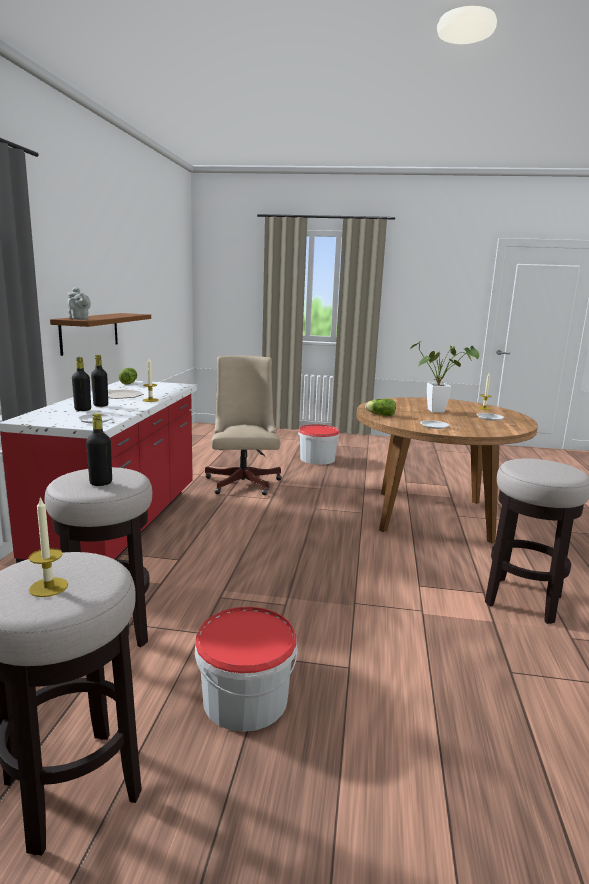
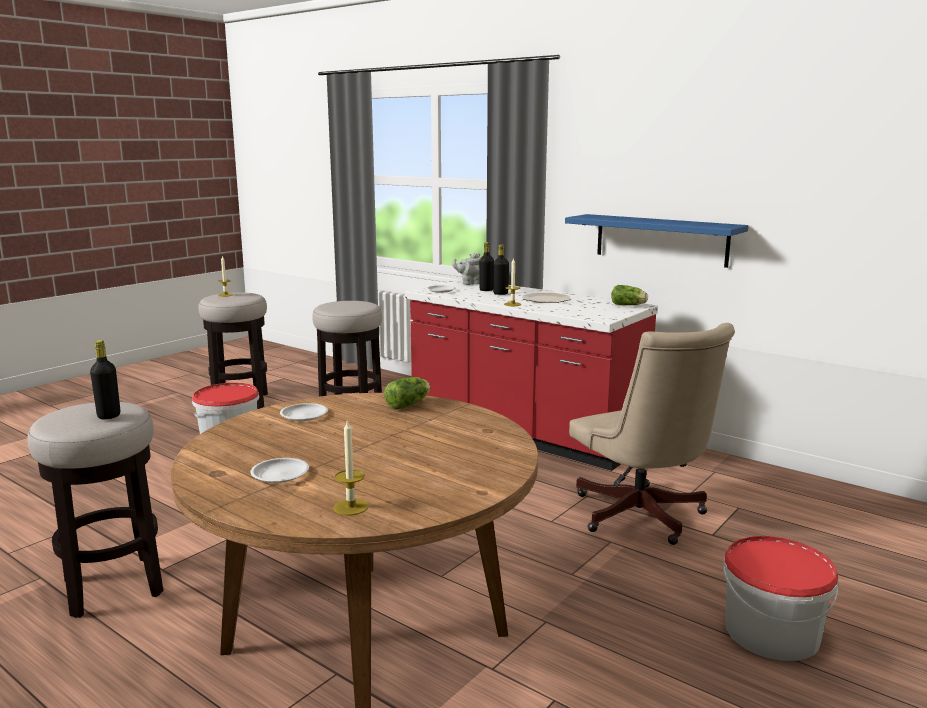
camera: 120 degrees right, 0 degrees up
brown shelf [50,313,151,356] -> blue shelf [565,214,748,268]
grey teapot [67,287,91,320] -> grey teapot moved to [452,253,480,285]
black bottle [86,413,112,486] -> black bottle moved to [90,340,120,419]
beige office chair [205,356,282,495] -> beige office chair turned 45 degrees clockwise [569,323,735,545]
potted plant [410,342,479,413] -> none

